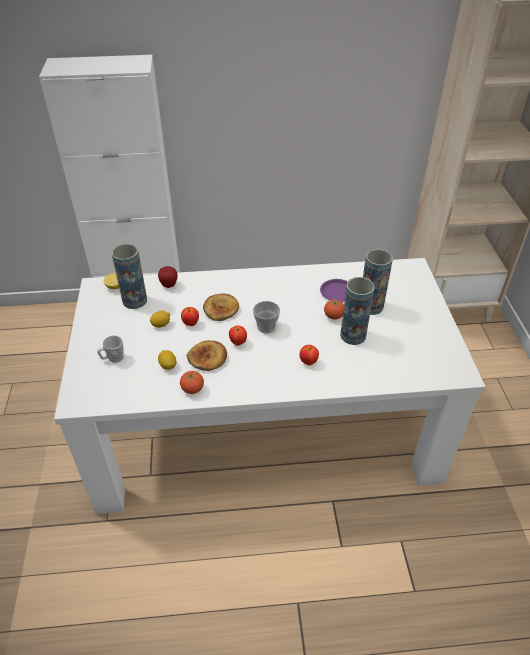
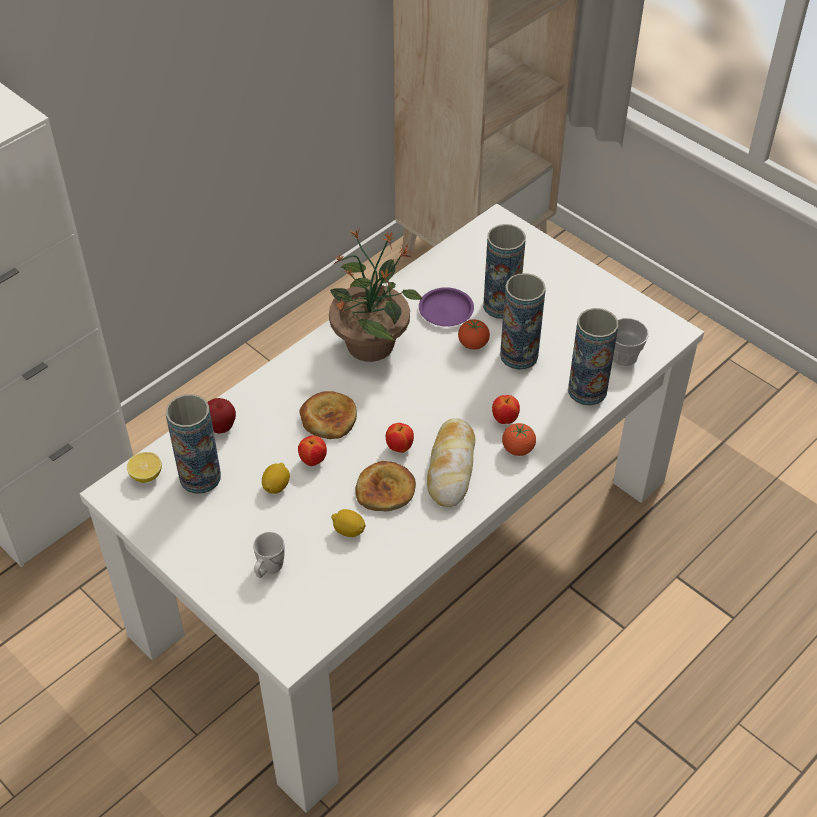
camera: 40 degrees left, 5 degrees up
tomato [180,371,204,394] -> tomato moved to [502,423,536,456]
cup [253,301,280,333] -> cup moved to [613,318,649,366]
none -> potted plant [329,229,423,362]
none -> bread [427,418,475,507]
none -> vase [568,308,618,405]

